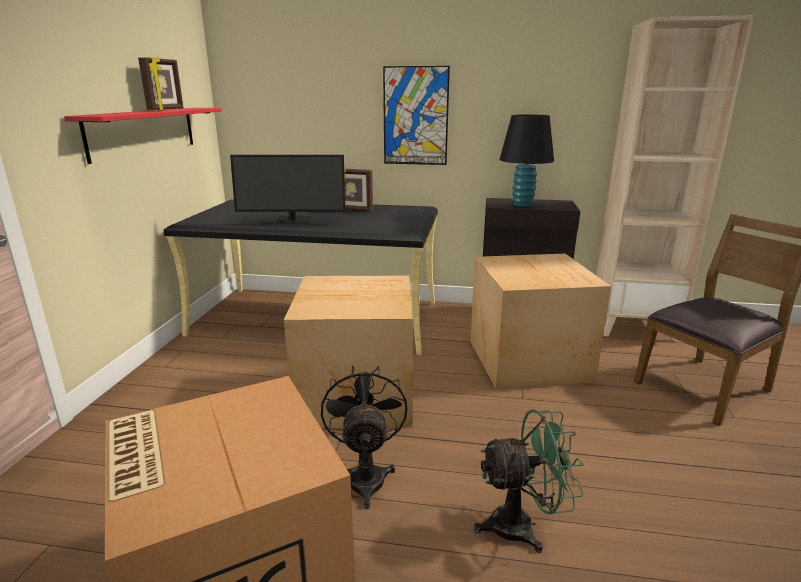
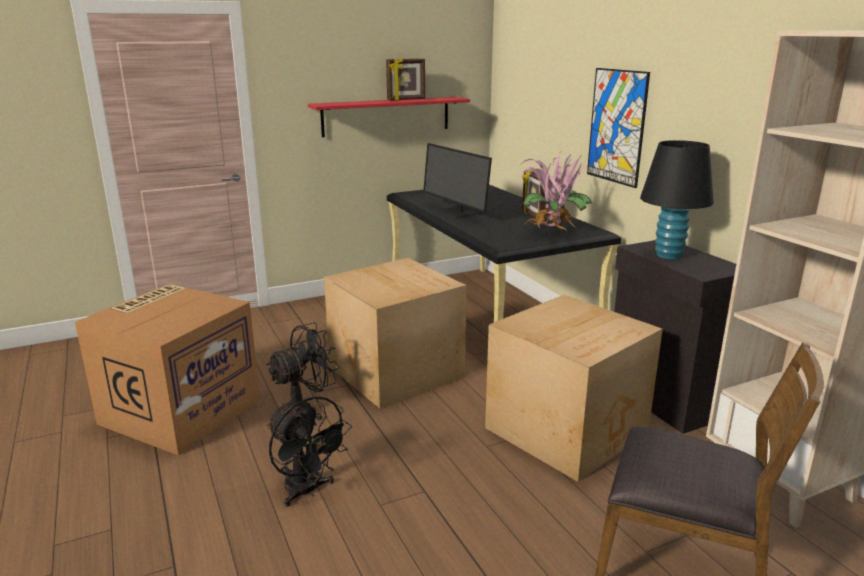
camera: 55 degrees right, 0 degrees up
green fan [474,409,584,553] -> black fan [267,396,352,507]
none -> potted plant [519,152,592,231]

